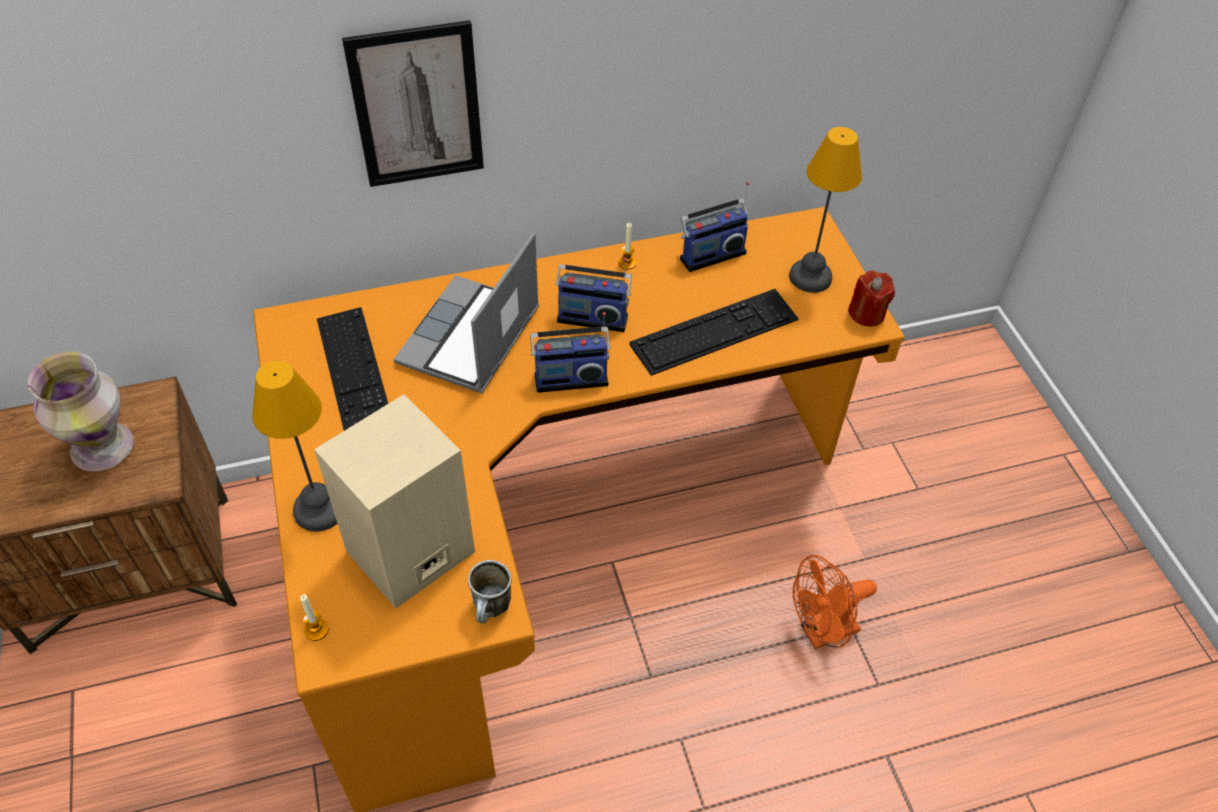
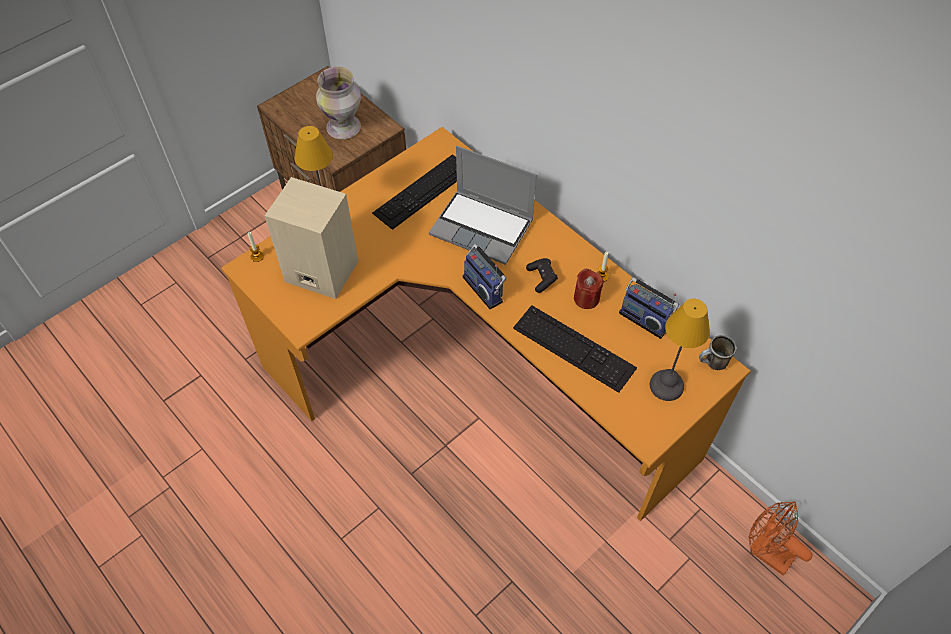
camera: 65 degrees right, 5 degrees up
picture [342,20,484,187] -> none
laptop [393,232,539,393] -> laptop turned 150 degrees counterclockwise [429,146,537,265]
mug [468,560,511,624] -> mug moved to [699,335,736,370]
radio [555,257,632,332] -> black game controller [526,258,558,293]
orange fan [793,555,877,650] -> orange fan moved to [748,502,813,576]
red candle [848,270,895,326] -> red candle moved to [574,268,603,309]

